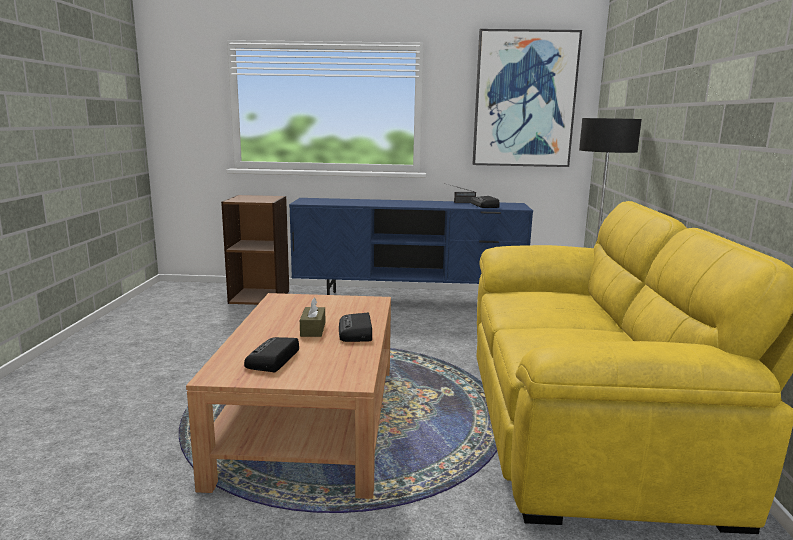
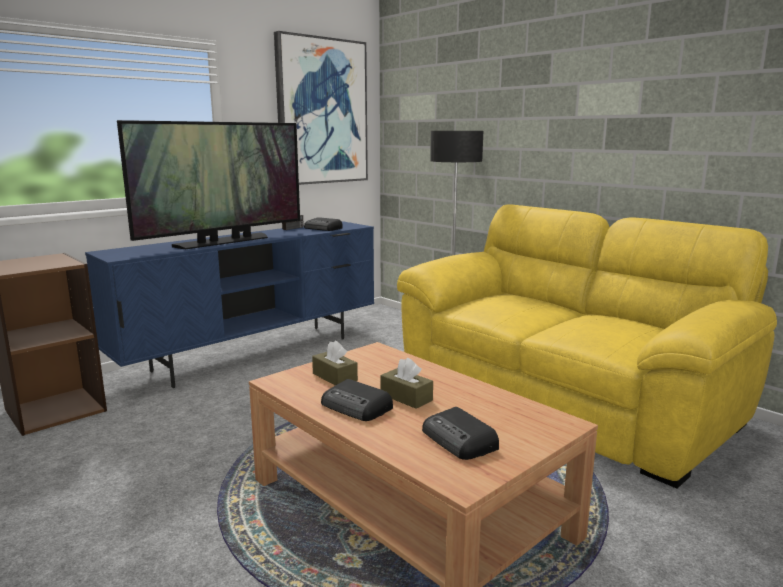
camera: 45 degrees left, 0 degrees up
radio [339,313,372,342] -> radio moved to [321,379,393,421]
none -> television [117,120,300,249]
none -> brown tissue box [312,341,358,385]

